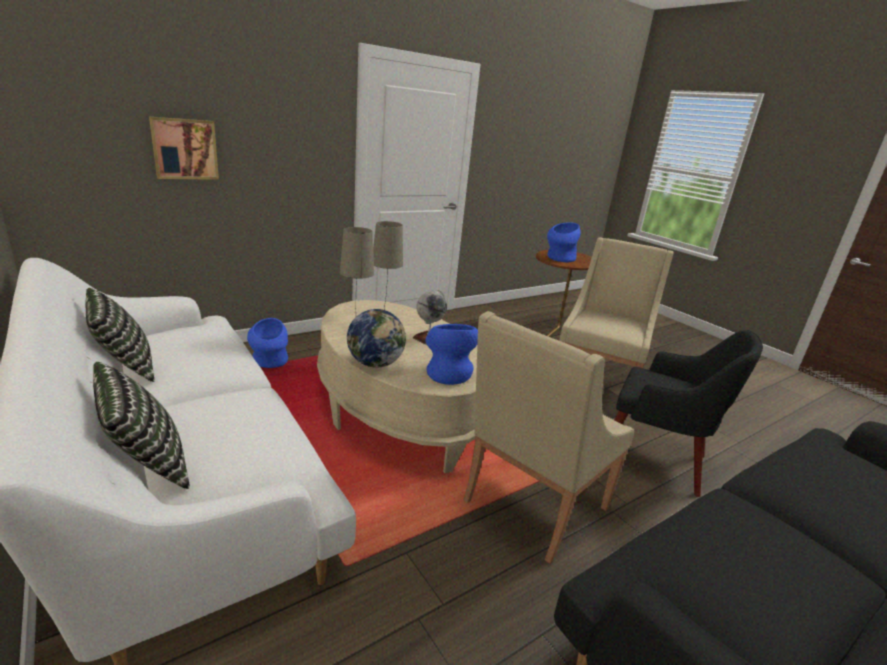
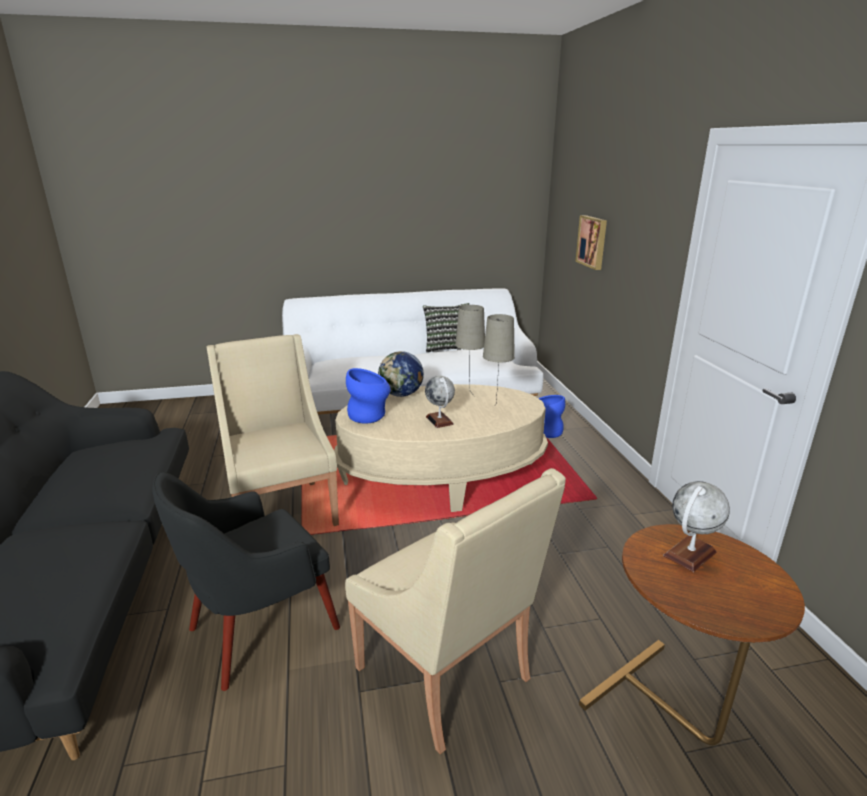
camera: 115 degrees right, 0 degrees up
pillow [93,362,190,489] -> none
blue vase [547,222,581,262] -> globe [663,481,730,572]

